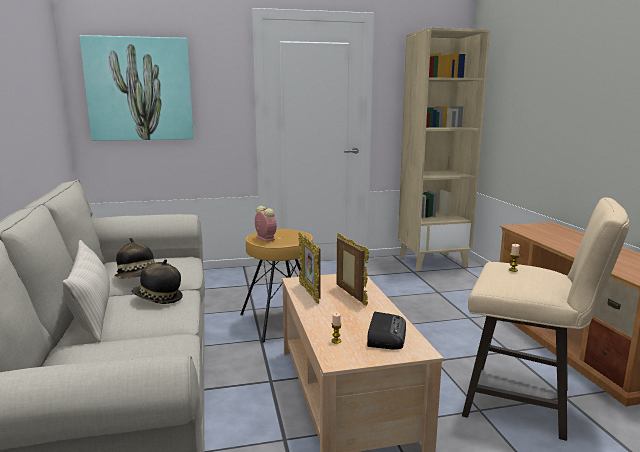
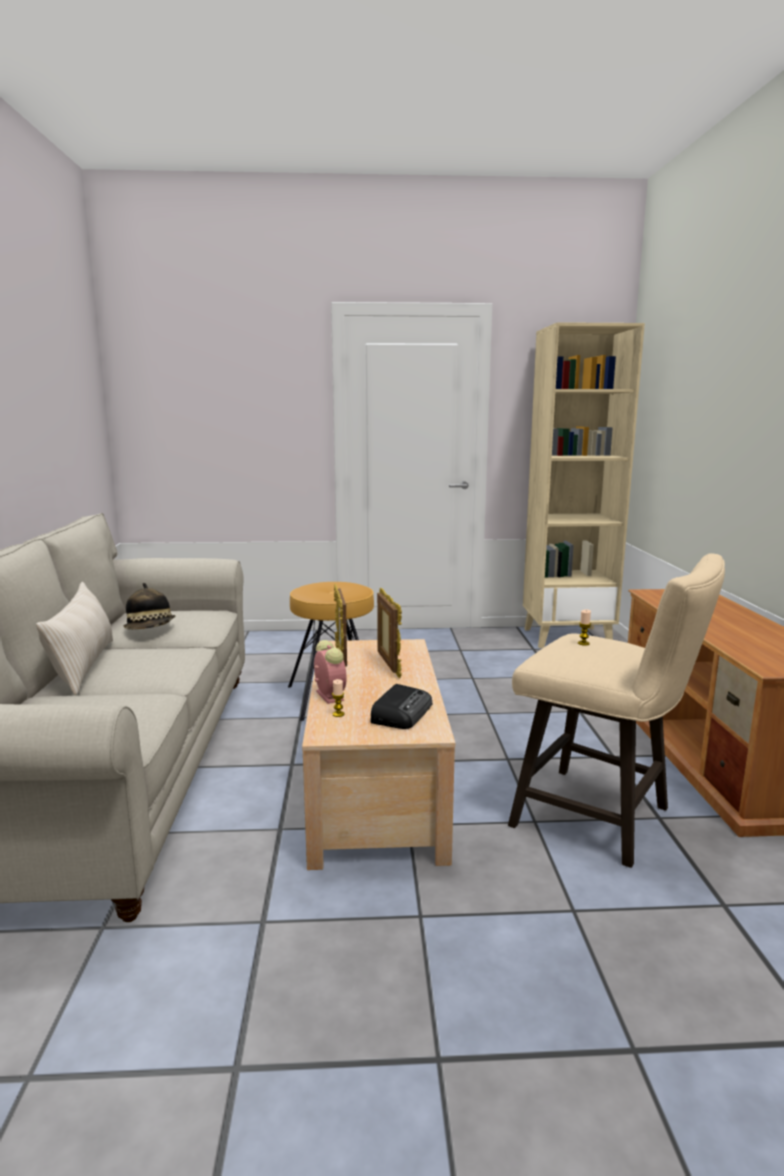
camera: 10 degrees right, 0 degrees up
picture [79,35,194,141] -> none
hat [131,259,183,304] -> none
alarm clock [255,206,277,242] -> alarm clock moved to [314,640,347,704]

